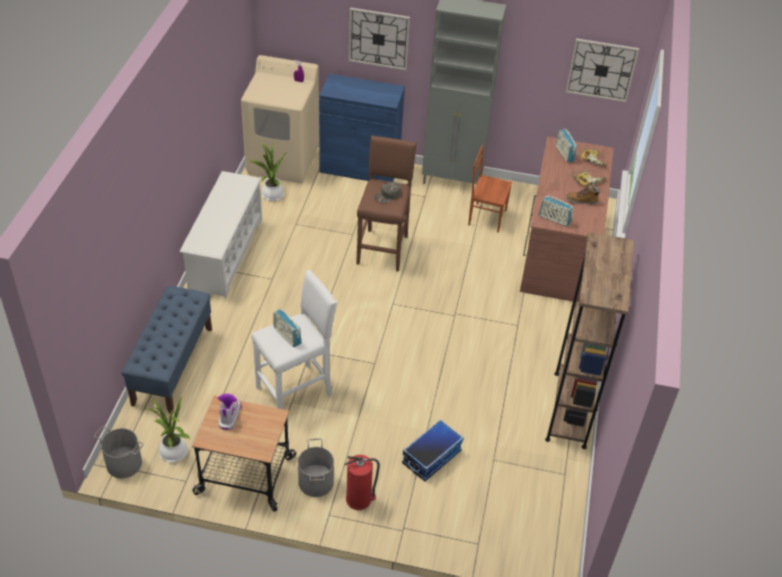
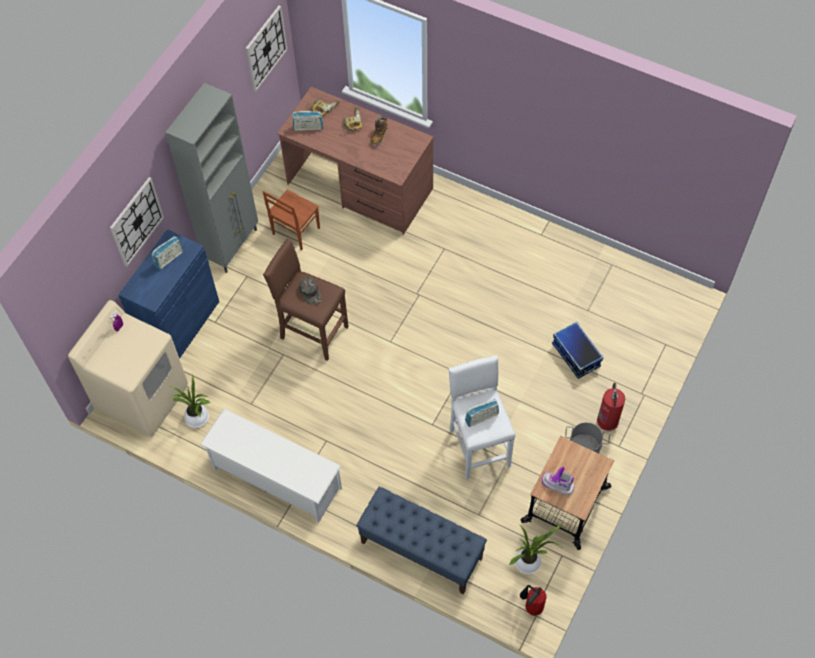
camera: 70 degrees left, 15 degrees up
grey bucket [94,426,143,478] -> fire extinguisher [520,585,546,616]
radio [539,195,573,226] -> radio moved to [152,236,184,270]
brown bookcase [545,232,634,449] -> none

